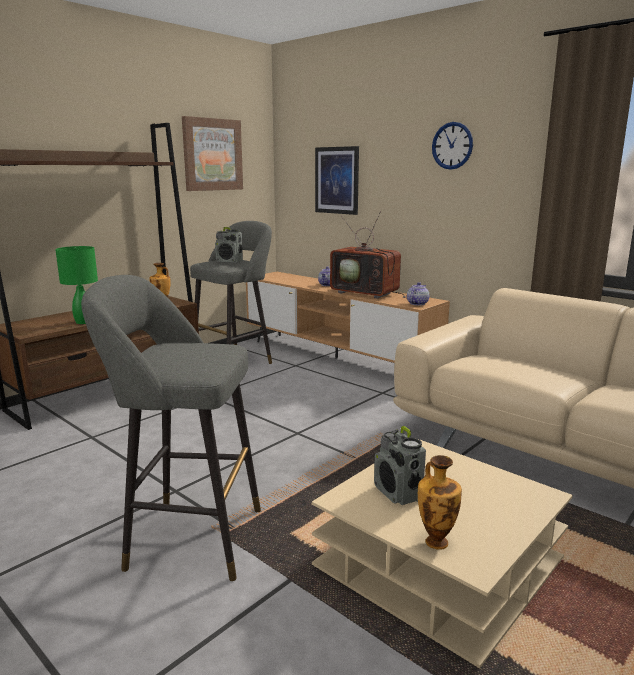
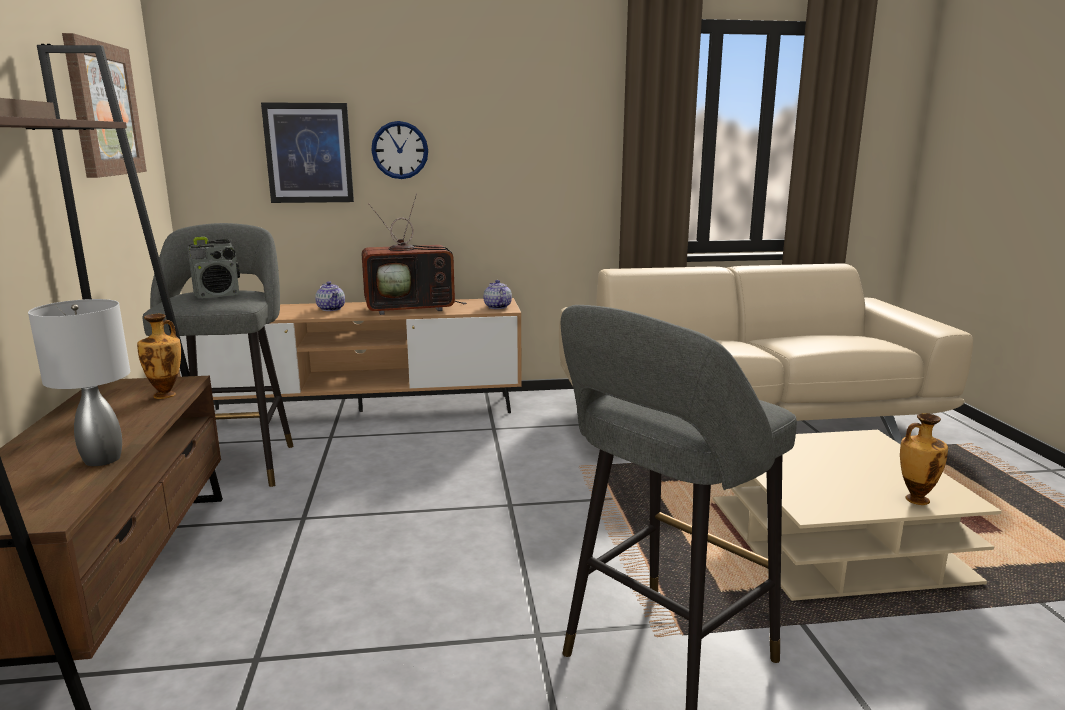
camera: 50 degrees left, 0 degrees up
green table lamp [55,246,98,324] -> grey table lamp [28,299,130,466]
radio [374,426,426,505] -> none
wall clock [432,122,473,170] -> wall clock moved to [371,121,428,179]

